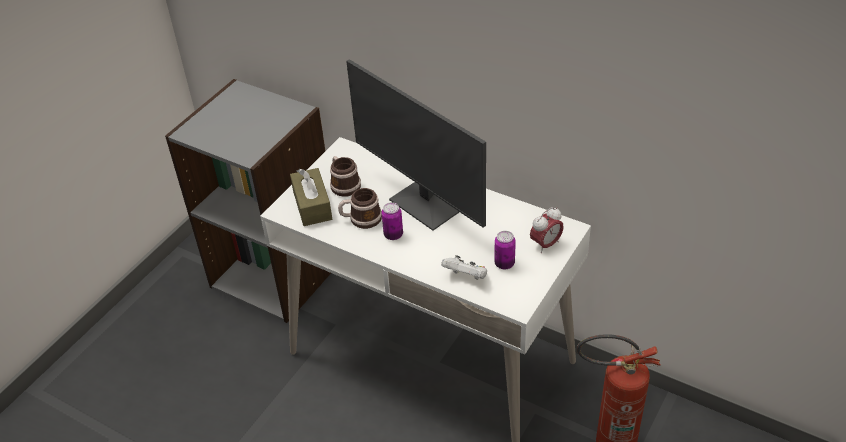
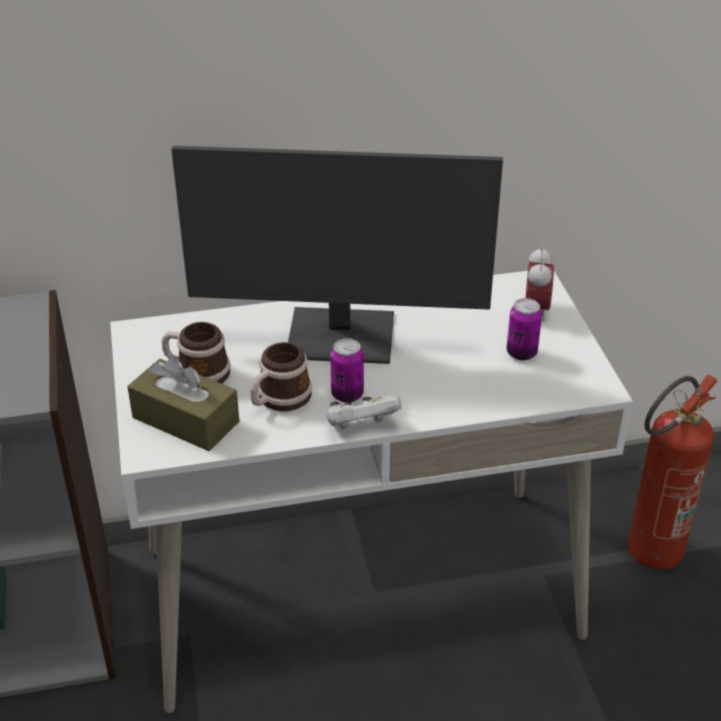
camera: 45 degrees left, 5 degrees down
white game controller [441,255,487,280] -> white game controller moved to [327,396,402,430]

